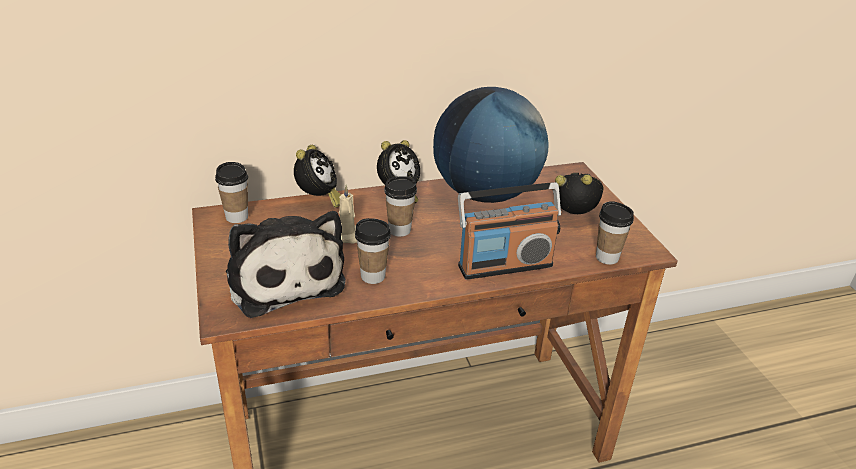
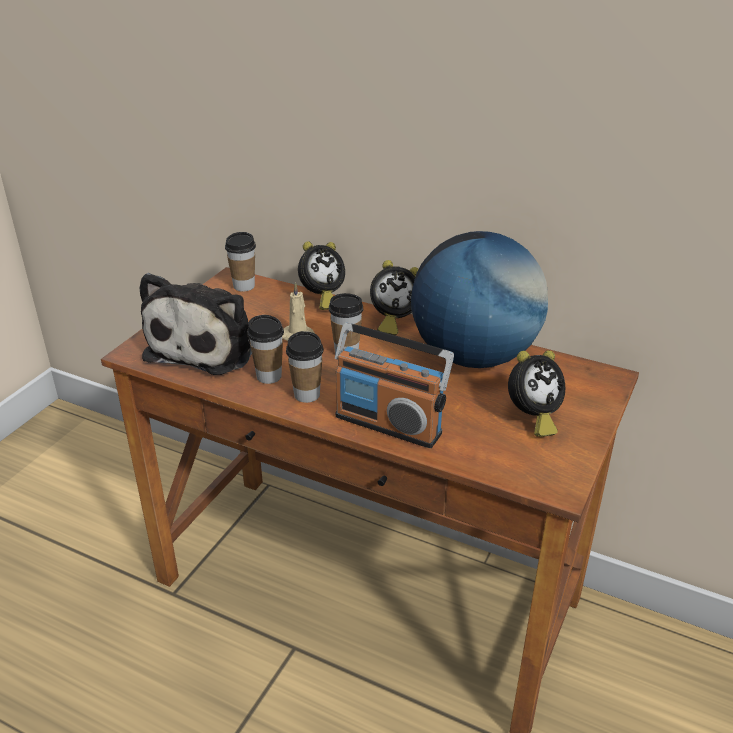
camera: 45 degrees right, 0 degrees up
alarm clock [555,173,603,214] -> alarm clock turned 90 degrees clockwise [508,350,565,437]
cup [596,201,634,265] -> cup moved to [286,331,324,403]

